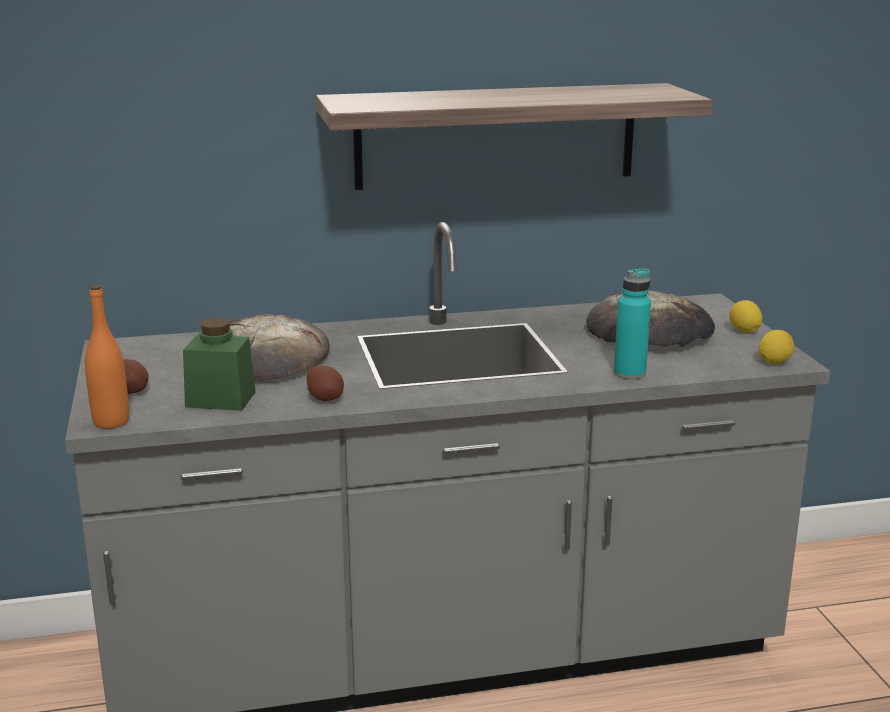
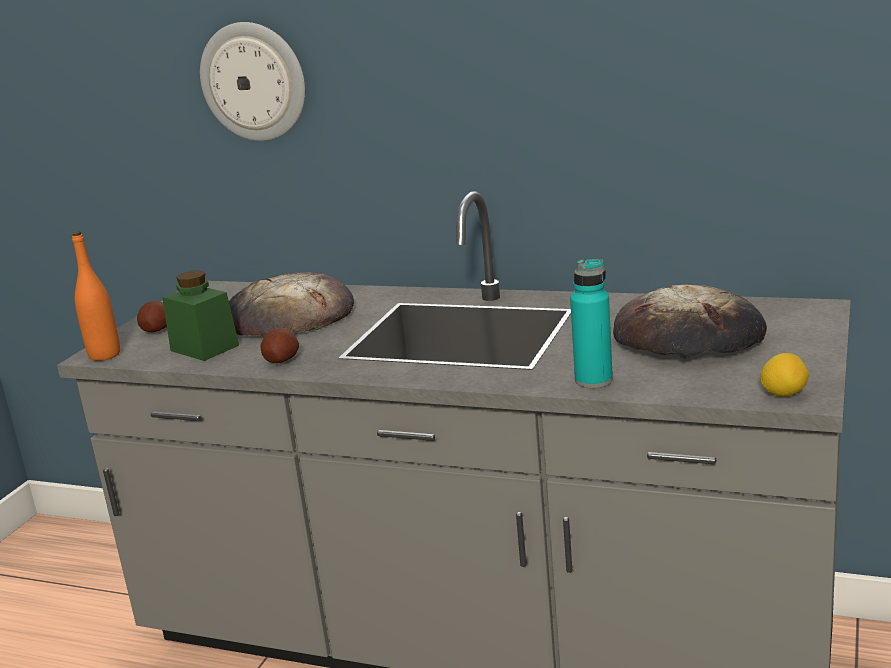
camera: 35 degrees right, 0 degrees up
shelf [316,83,712,190] -> none
lemon [730,300,762,333] -> none
none -> wall clock [200,22,305,141]

